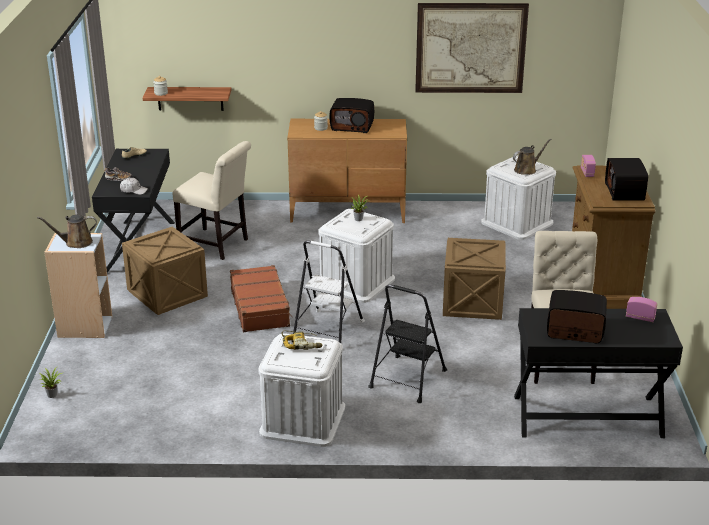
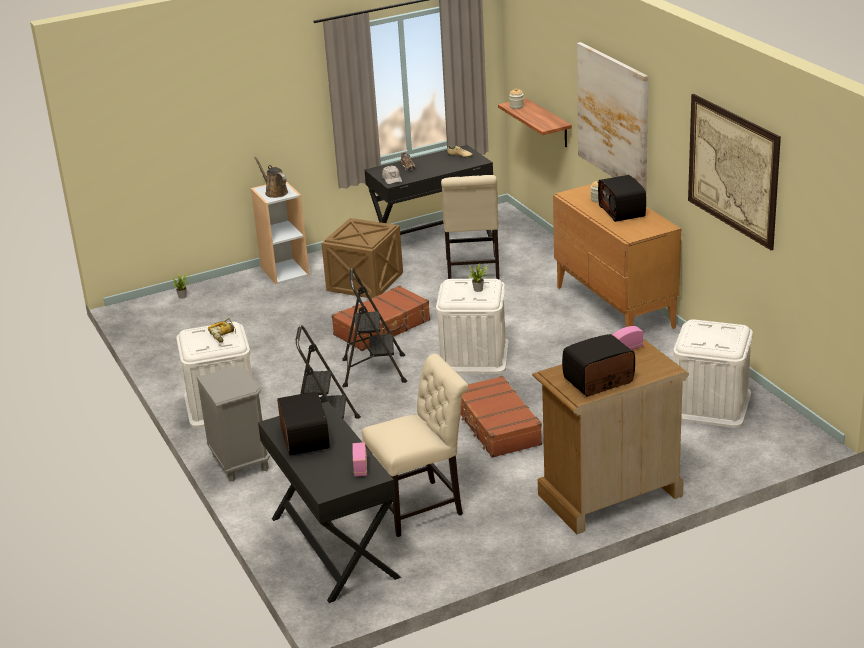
camera: 65 degrees right, 0 degrees up
white step ladder [293,241,365,343] -> black step ladder [342,268,407,387]
crate [443,238,506,320] -> brown suitcase [461,376,542,458]
brown watering can [513,139,551,175] -> none
none -> grey nightstand [197,366,270,482]
none -> picture [577,42,648,191]

